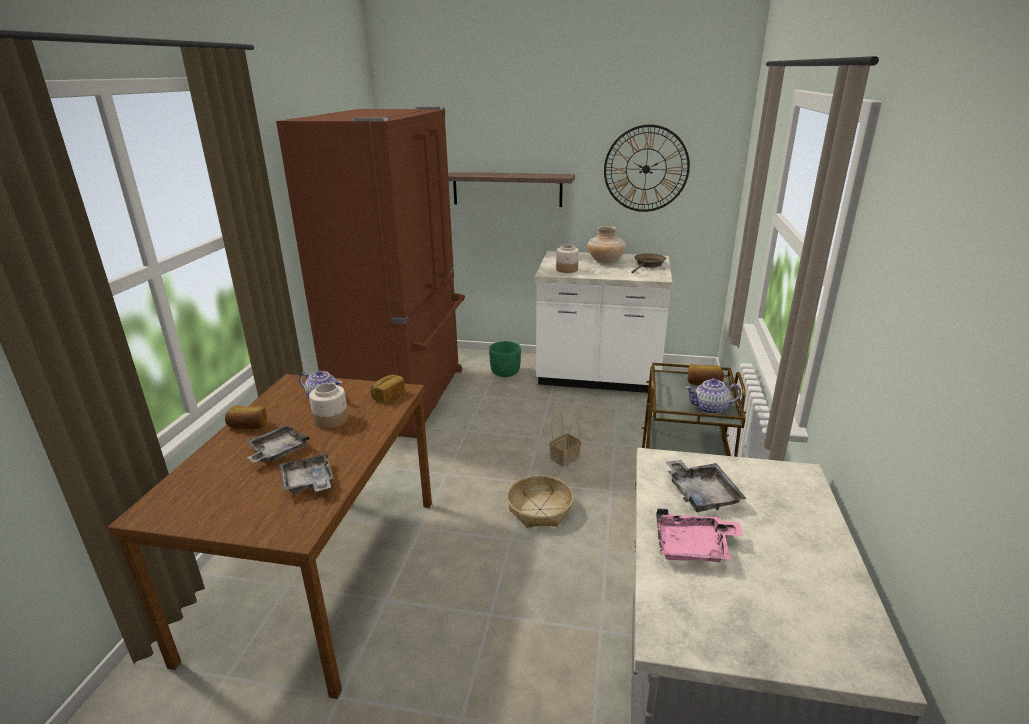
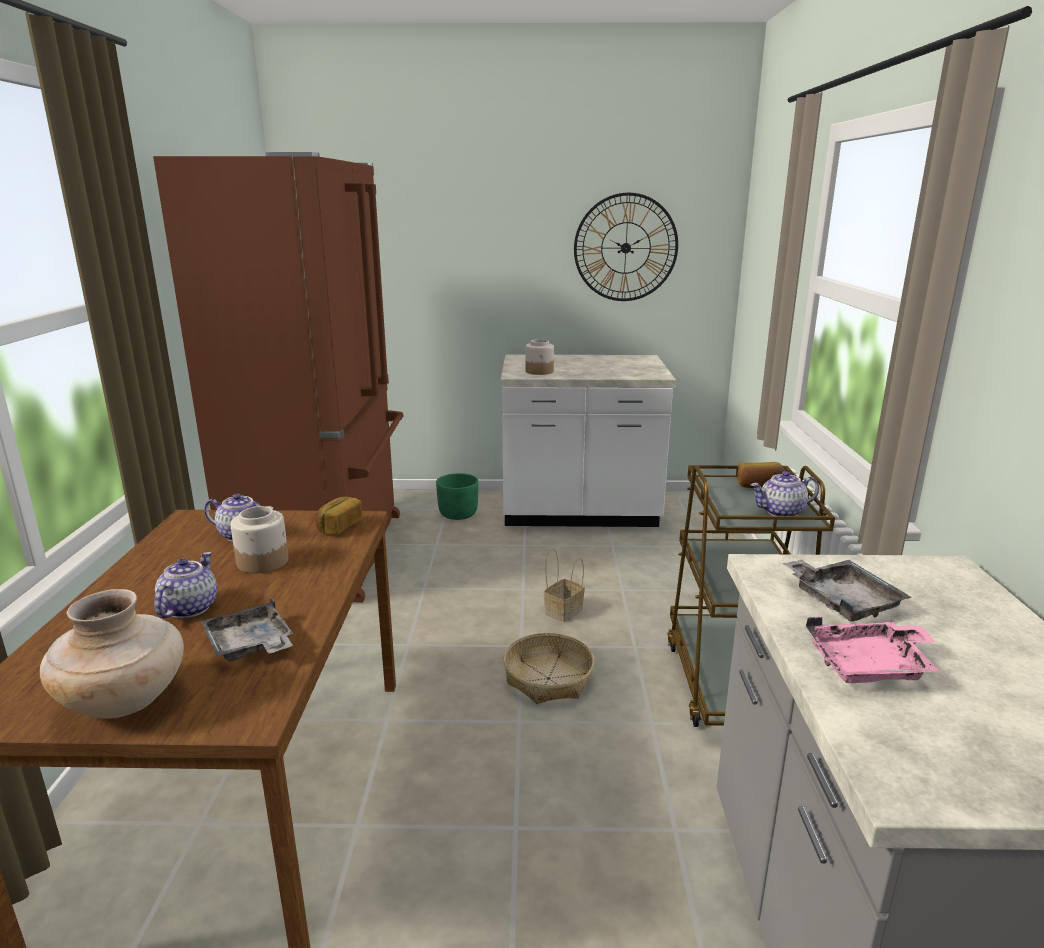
camera: 10 degrees left, 5 degrees down
bread [225,405,267,429] -> none
grey tray [247,425,310,463] -> teapot [154,552,217,618]
shelf [448,172,575,207] -> none
beige vase [587,226,626,264] -> beige vase moved to [40,589,184,719]
brown frying pan [631,253,667,273] -> none

